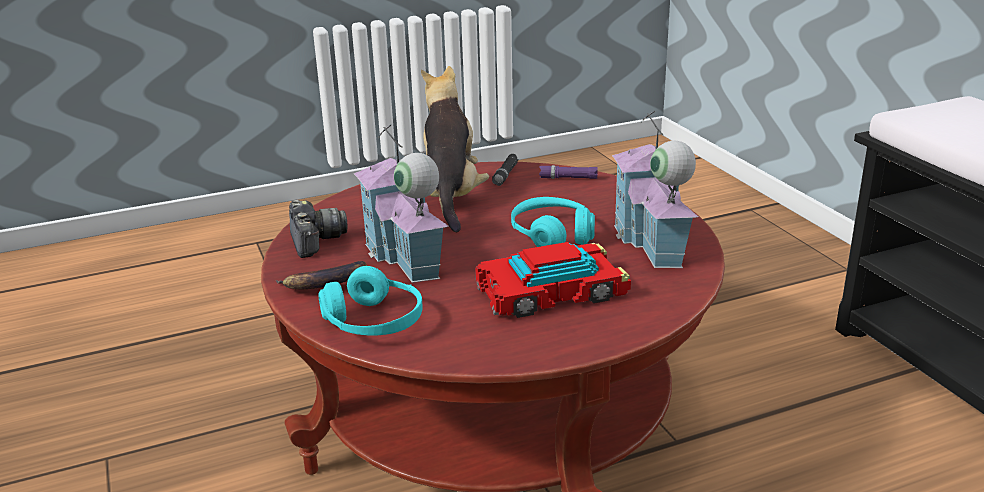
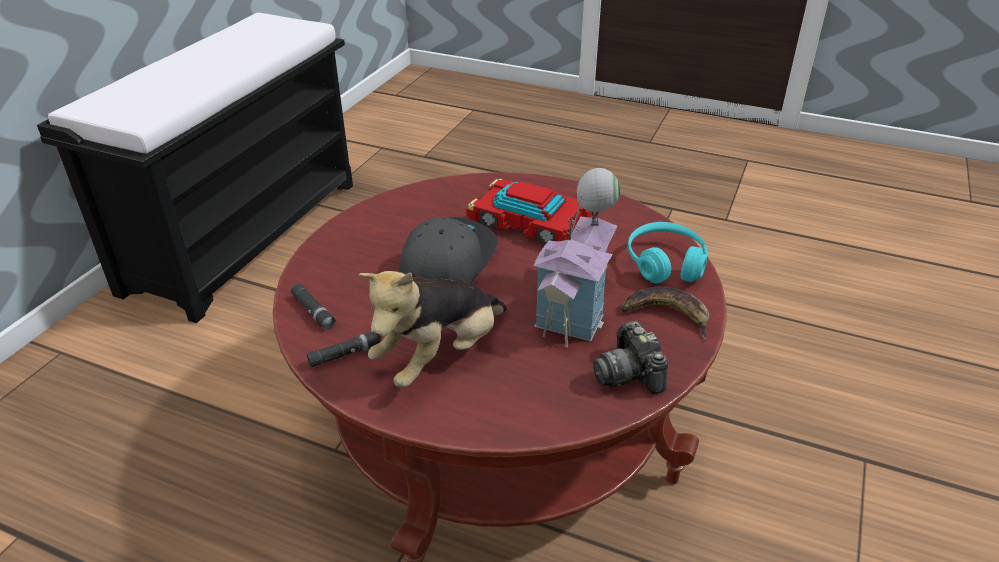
camera: 135 degrees left, 10 degrees up
camera [289,200,347,258] -> camera turned 45 degrees counterclockwise [593,321,668,394]
turquoise headphones [511,197,595,247] -> grey cap [399,217,498,283]
purple flashlight [539,165,598,179] -> black flashlight [291,283,336,330]
toy house [612,111,698,268] -> none

